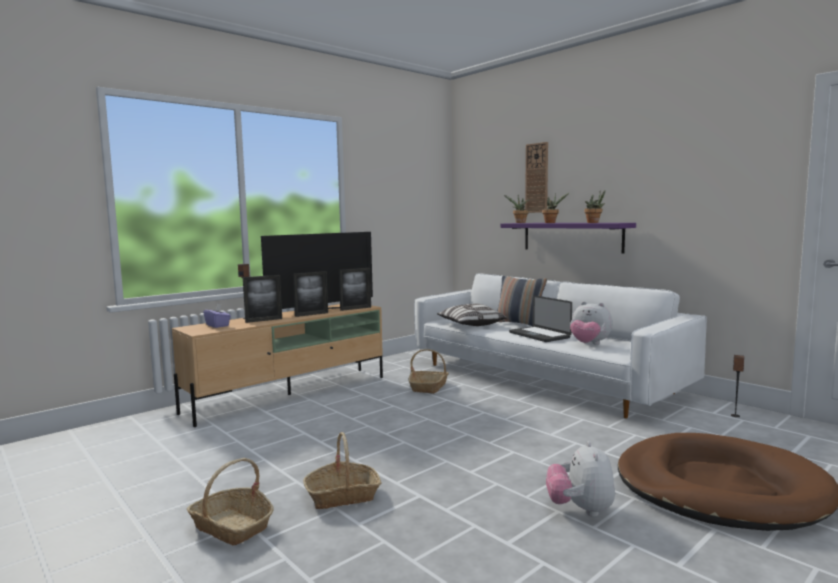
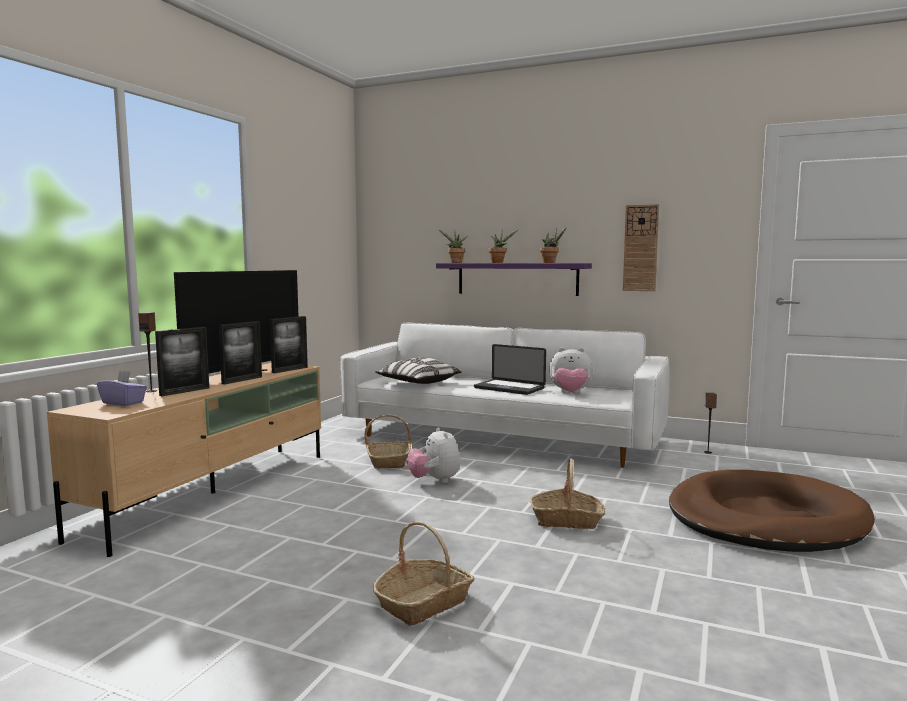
camera: 25 degrees left, 0 degrees up
basket [187,458,274,545] -> basket moved to [530,459,605,529]
pillow [497,276,547,326] -> none
wall clock [525,142,548,213] -> wall clock moved to [623,204,659,291]
plush toy [546,441,615,517] -> plush toy moved to [407,427,460,483]

